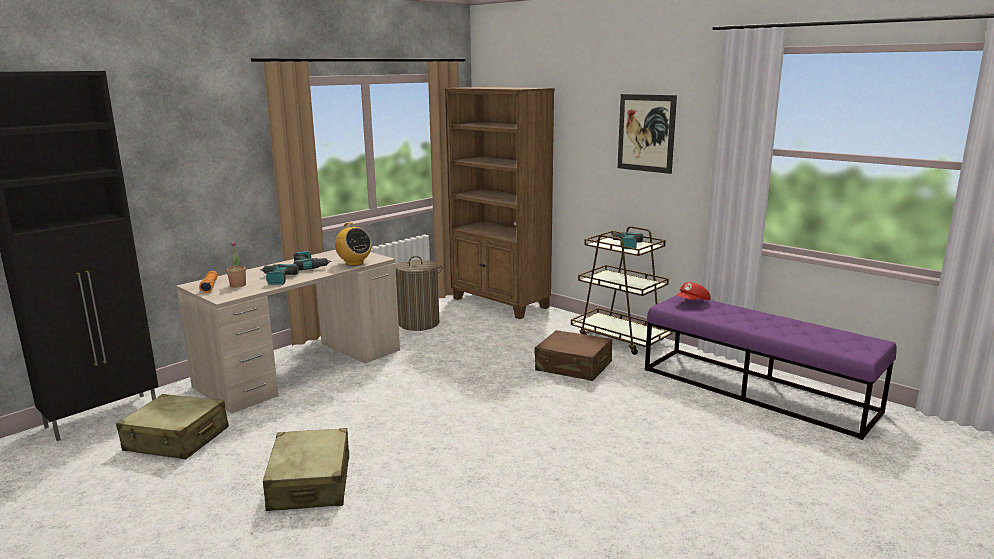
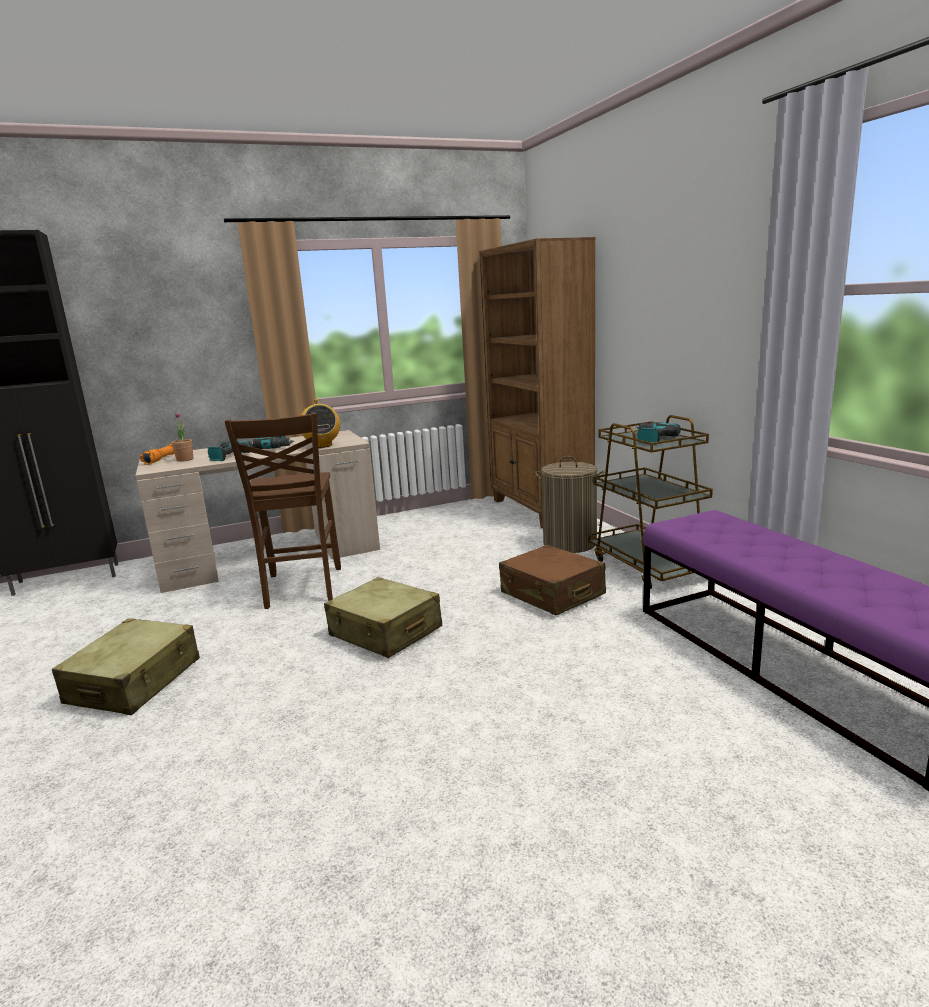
camera: 25 degrees right, 0 degrees up
beige suitcase [116,394,229,459] -> beige suitcase moved to [324,577,442,658]
laundry basket [395,256,443,331] -> laundry basket moved to [535,456,604,553]
picture [618,94,677,174] -> none
red cap [676,282,711,300] -> none
none -> brown chair [224,412,341,609]

